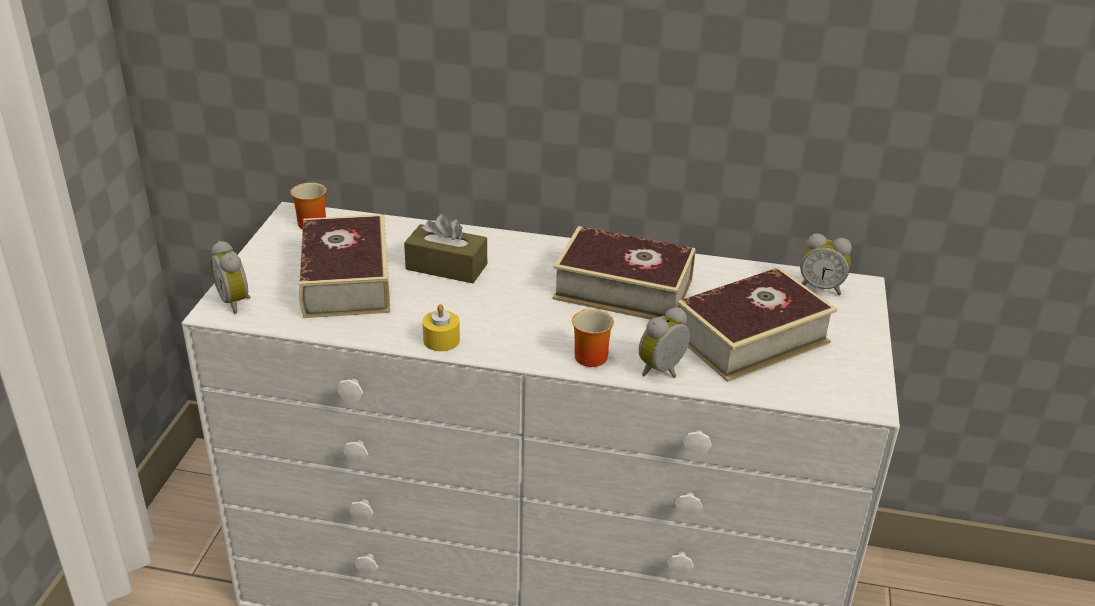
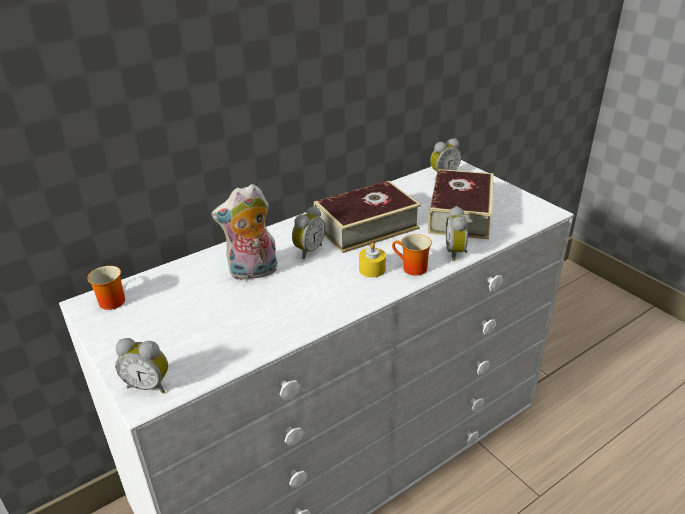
camera: 45 degrees left, 0 degrees up
book [299,215,390,318] -> none
brown tissue box [404,214,487,283] -> plush toy [211,184,278,281]
yellow candle [423,304,460,351] -> yellow candle moved to [359,243,386,277]
none -> alarm clock [292,206,325,259]

